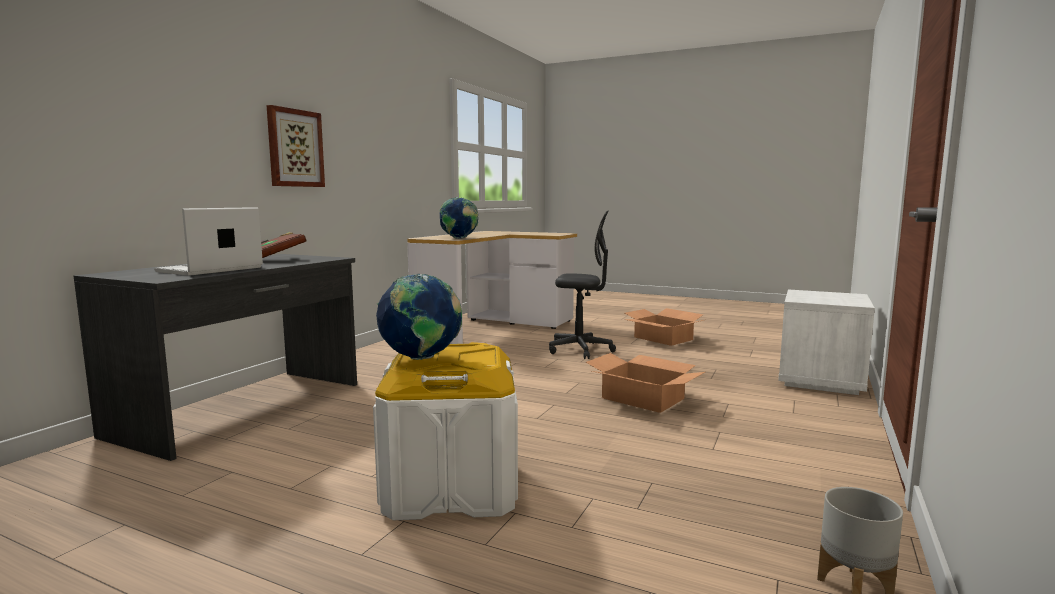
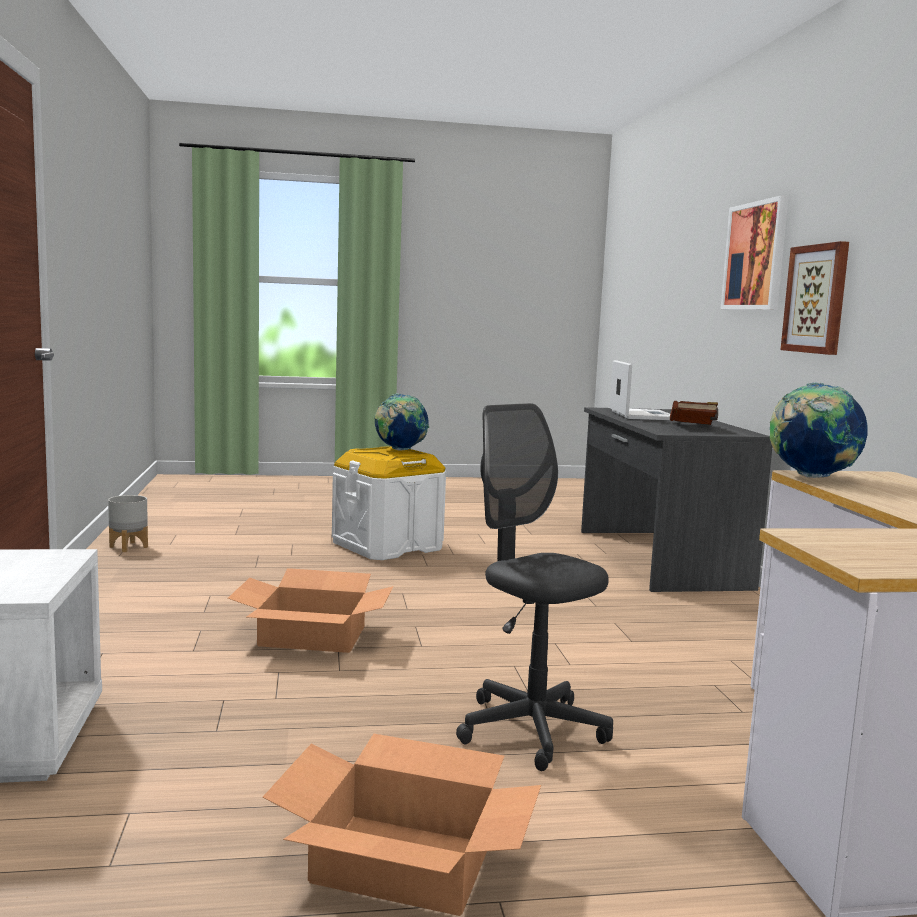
camera: 145 degrees right, 0 degrees up
grey office chair [549,211,616,359] -> grey office chair turned 75 degrees clockwise [456,403,613,771]
none -> picture [720,195,789,310]

